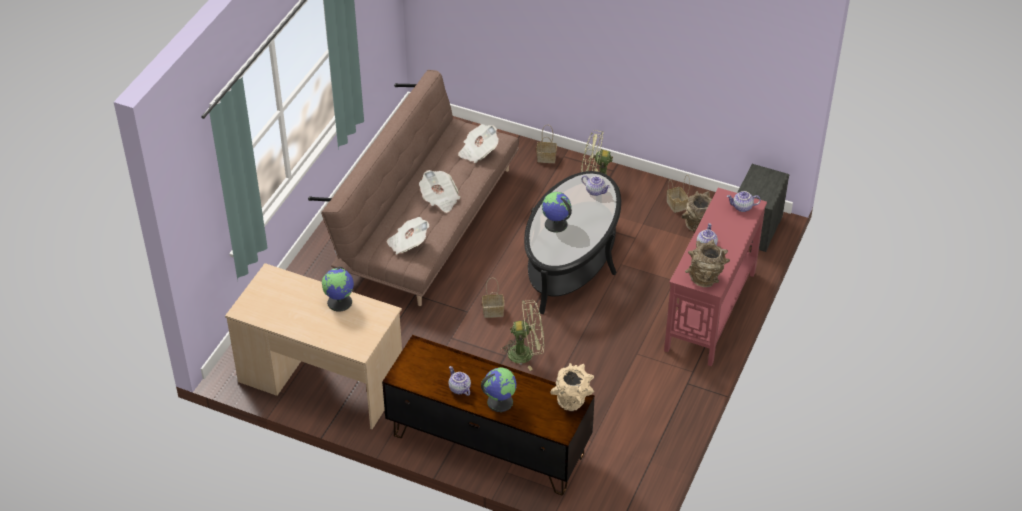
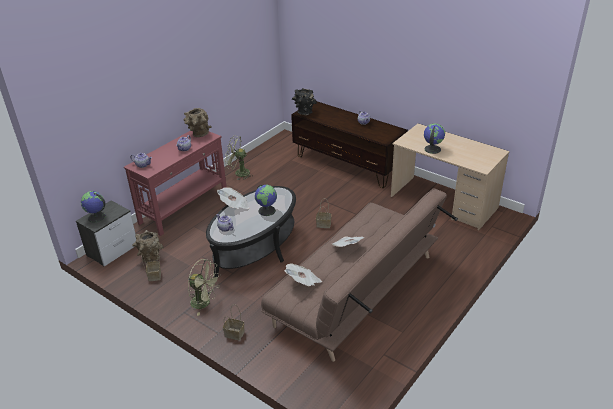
camera: 165 degrees left, 10 degrees down
newspaper [387,217,430,254] -> newspaper moved to [217,187,249,209]
globe [481,367,516,412] -> globe moved to [81,191,106,223]
green fan [500,300,544,371] -> green fan moved to [225,135,253,180]
beige vase [551,363,594,411] -> black vase [292,88,317,115]

